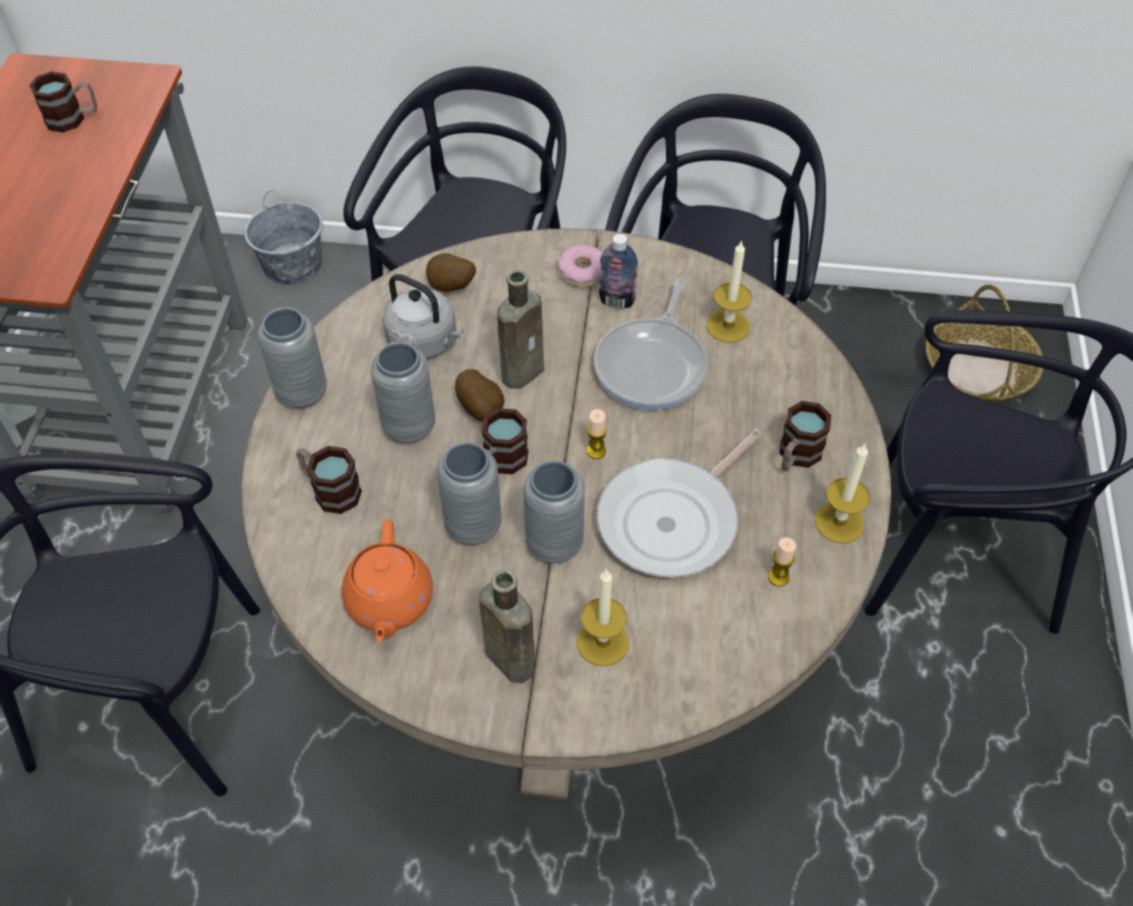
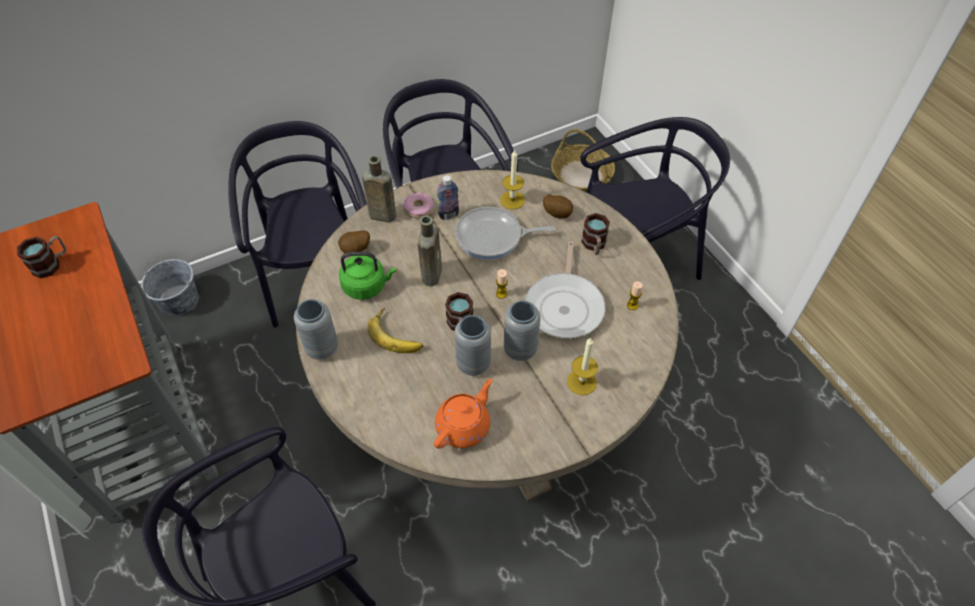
camera: 35 degrees left, 0 degrees up
mug [296,446,362,514] -> none
orange teapot [342,520,433,642] -> orange teapot turned 105 degrees counterclockwise [434,379,492,449]
grey vase [371,342,435,443] -> banana [367,308,423,353]
grey kettle [382,274,464,359] -> green kettle [339,251,396,300]
potato [455,369,504,422] -> potato moved to [543,194,573,218]
brown bottle [479,570,535,683] -> brown bottle moved to [362,155,396,223]
frying pan [594,278,708,410] -> frying pan turned 105 degrees clockwise [455,207,556,260]
candle [815,444,870,544] -> none

